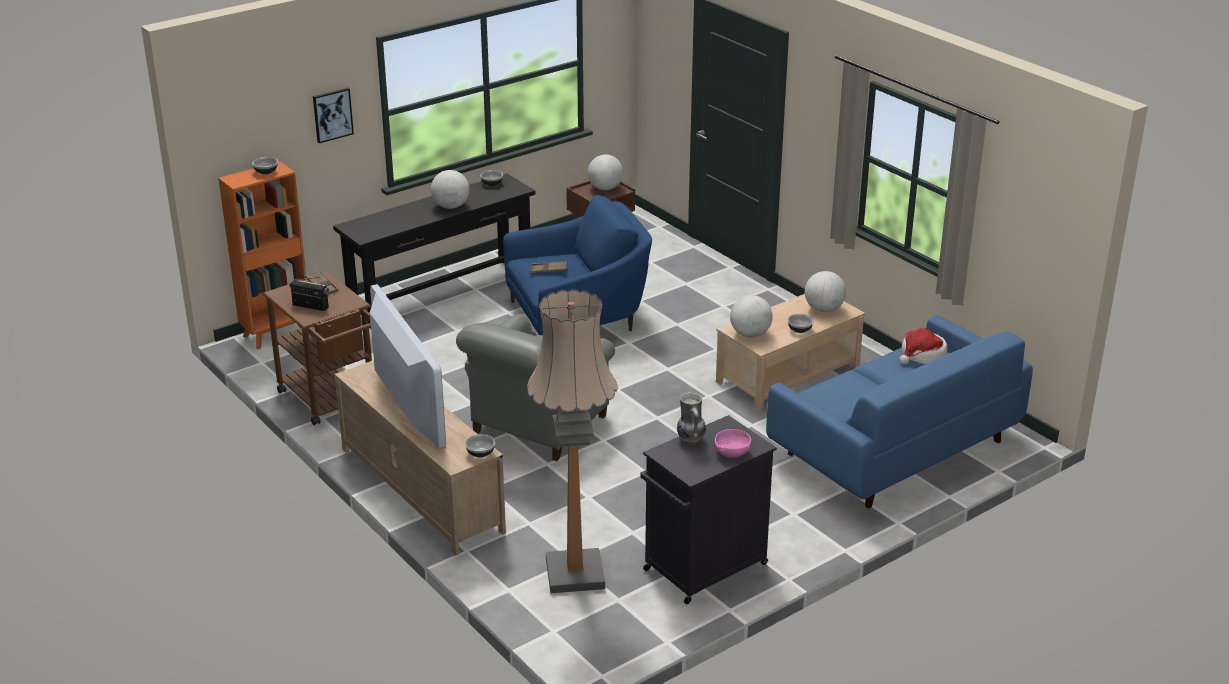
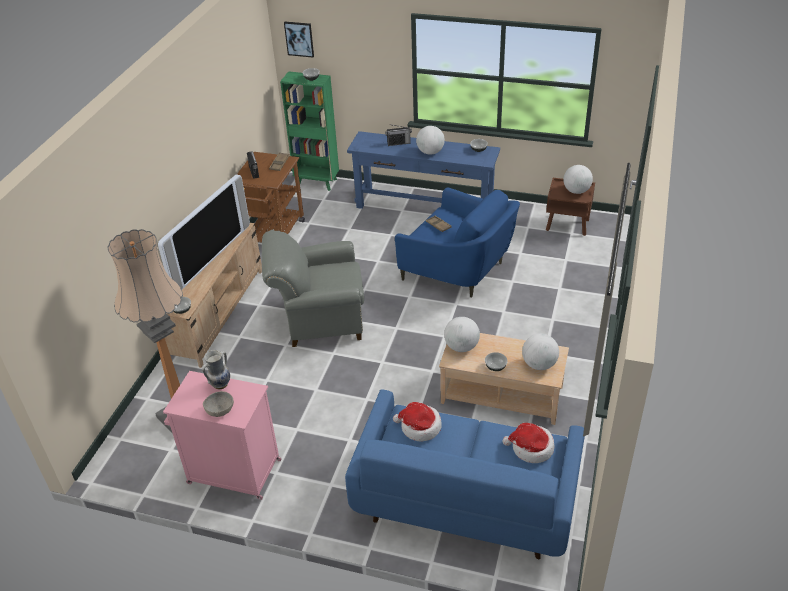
camera: 55 degrees right, 10 degrees up
orange bookcase [218,161,306,349] -> green bookcase [280,71,339,191]
picture [313,88,354,143] -> picture moved to [284,22,314,58]
black console table [333,173,535,329] -> blue console table [347,131,500,209]
black cabinet [640,415,777,604] -> pink cabinet [163,371,282,500]
pink bowl [715,429,751,458] -> grey bowl [203,391,234,417]
none -> radio [385,124,412,146]
none -> hat [393,402,442,441]

